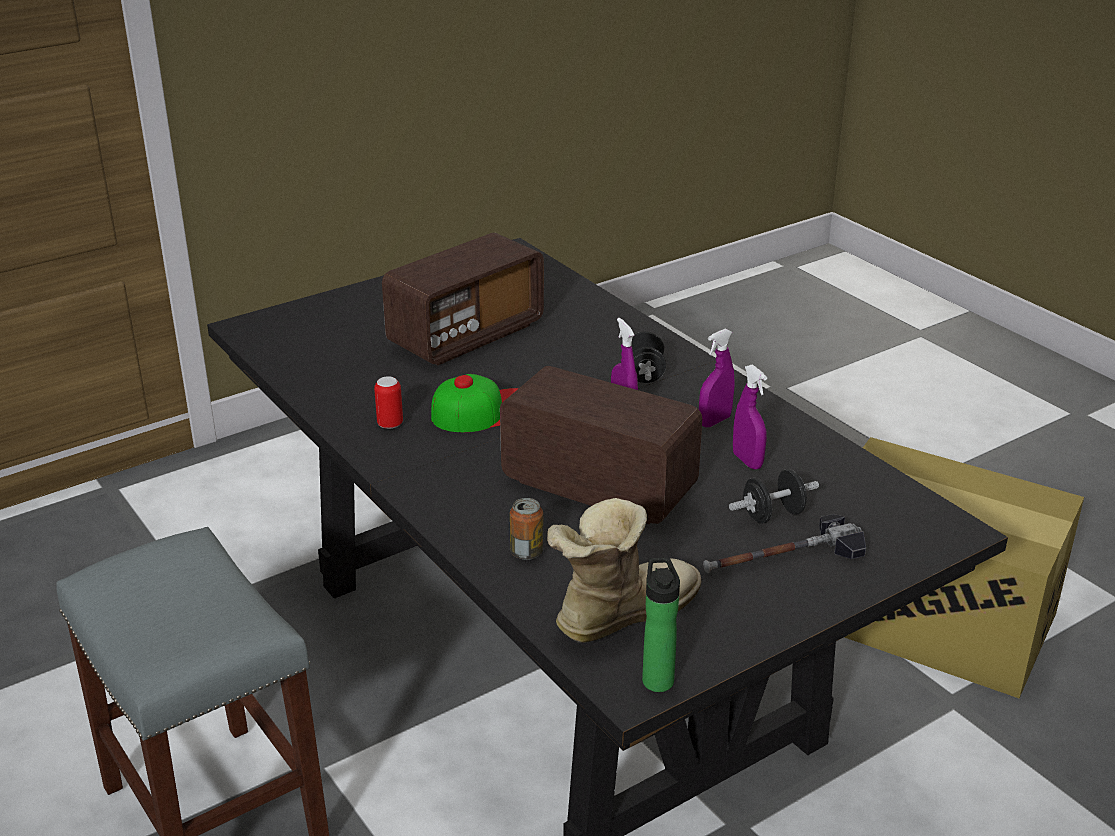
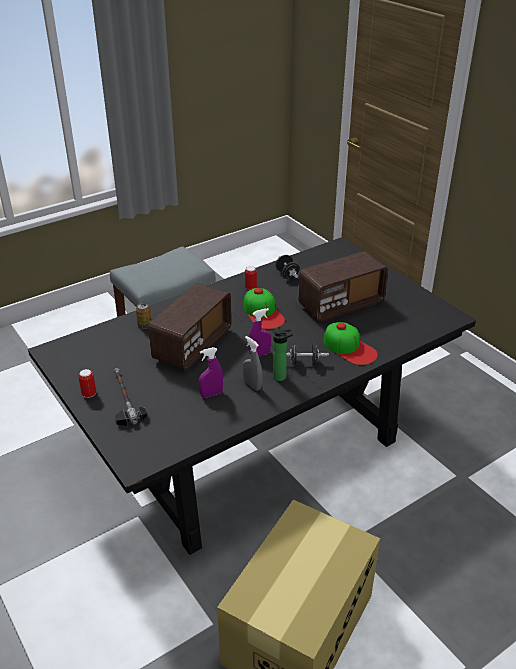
camera: 90 degrees right, 5 degrees up
radio [382,233,544,366] -> radio turned 75 degrees counterclockwise [298,251,388,321]
boot [547,498,701,643] -> none
bottle [642,557,680,692] -> bottle moved to [273,329,293,381]
purple spray bottle [699,329,735,427] -> grey spray bottle [243,336,262,391]
black dumbbell [729,469,819,524] -> black dumbbell moved to [276,255,300,279]
none -> can [78,369,96,398]
none -> cap [324,322,378,365]

